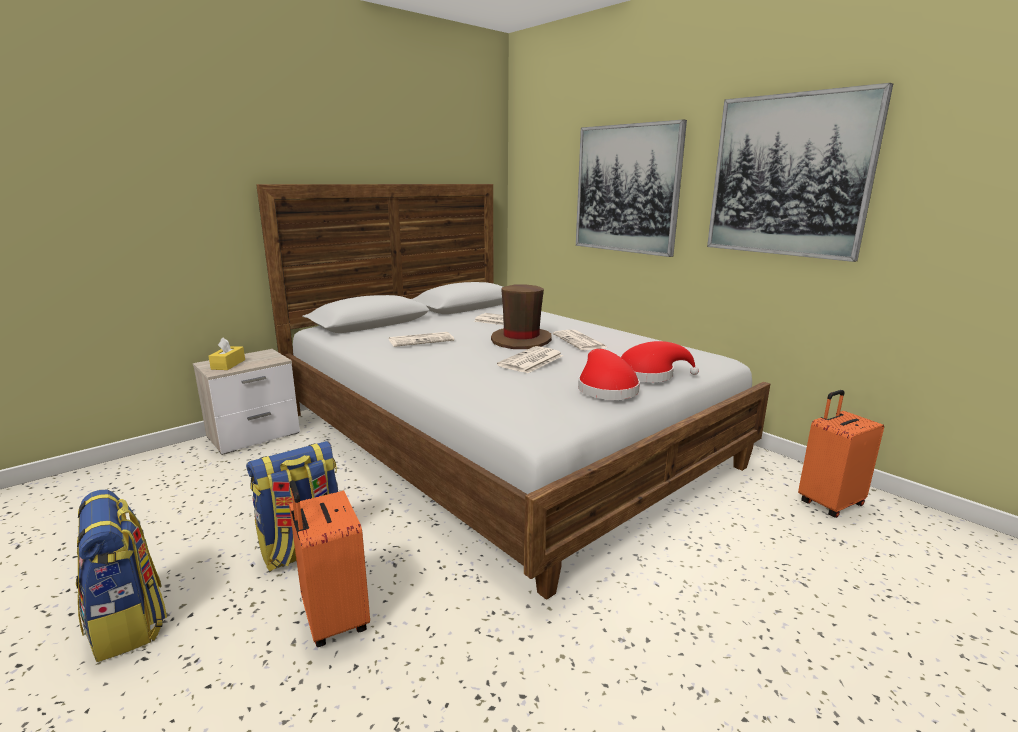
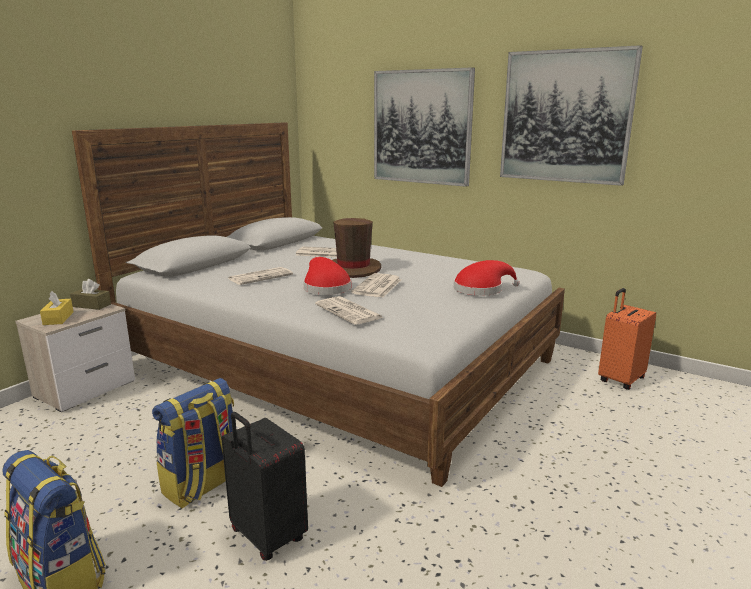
camera: 15 degrees left, 0 degrees up
orange suitcase [289,480,370,647] -> black suitcase [221,412,308,561]
newspaper [553,330,608,350] -> newspaper moved to [315,296,384,325]
red hat [578,349,640,400] -> red hat moved to [303,257,351,295]
none -> brown tissue box [70,279,111,310]

